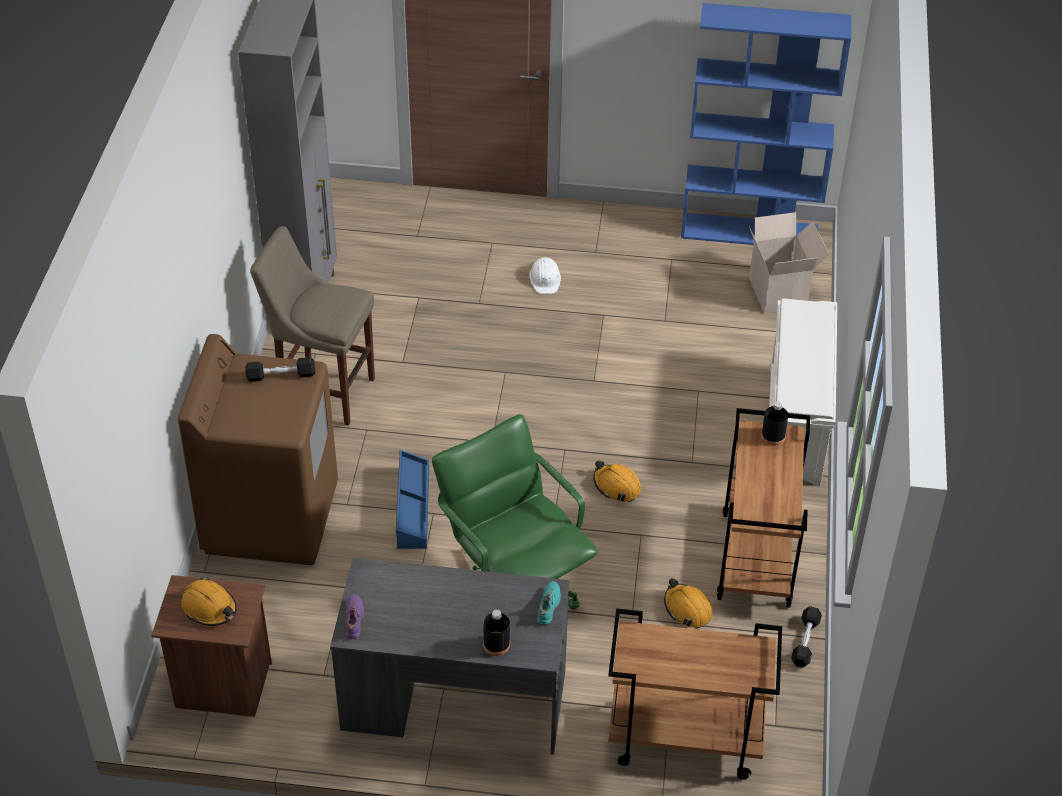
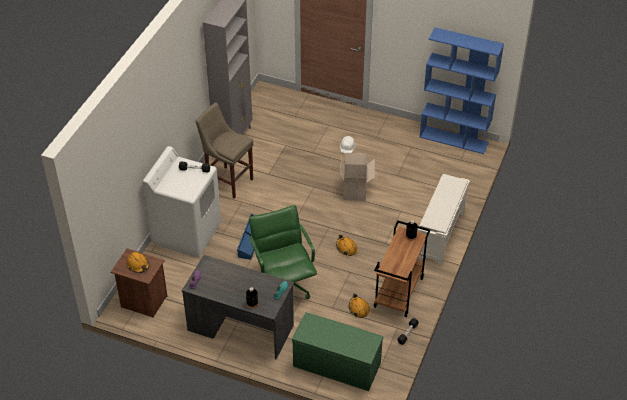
camera: 15 degrees right, 0 degrees up
brown washing machine [178,334,338,565] -> white washing machine [143,146,221,258]
brown cart [608,608,782,779] -> green bench [292,312,383,391]
cardboard box [749,212,830,313] -> cardboard box moved to [340,153,375,201]

